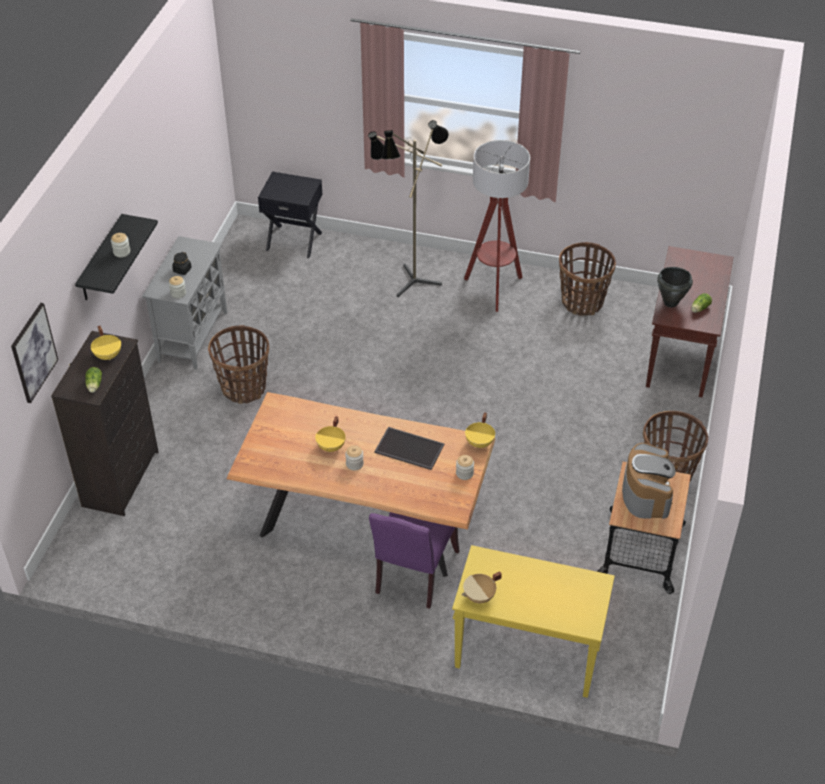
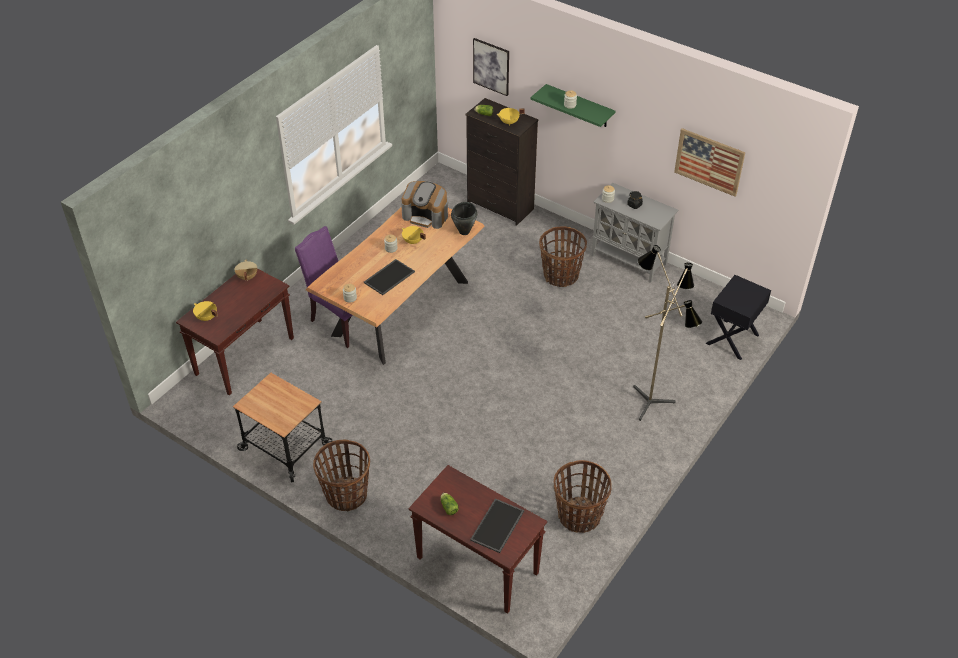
camera: 110 degrees right, 0 degrees up
black shelf [75,214,158,300] -> green shelf [531,84,615,127]
yellow console table [452,545,615,698] -> brown console table [176,269,294,395]
floor lamp [464,140,530,312] -> none
yellow cooking pot [465,412,495,448] -> yellow cooking pot moved to [193,301,218,321]
coffee machine [622,443,676,519] -> coffee machine moved to [401,181,448,229]
black cooking pot [657,267,693,307] -> black cooking pot moved to [451,202,477,235]
none -> tray [470,499,524,553]
none -> picture [674,128,745,197]

